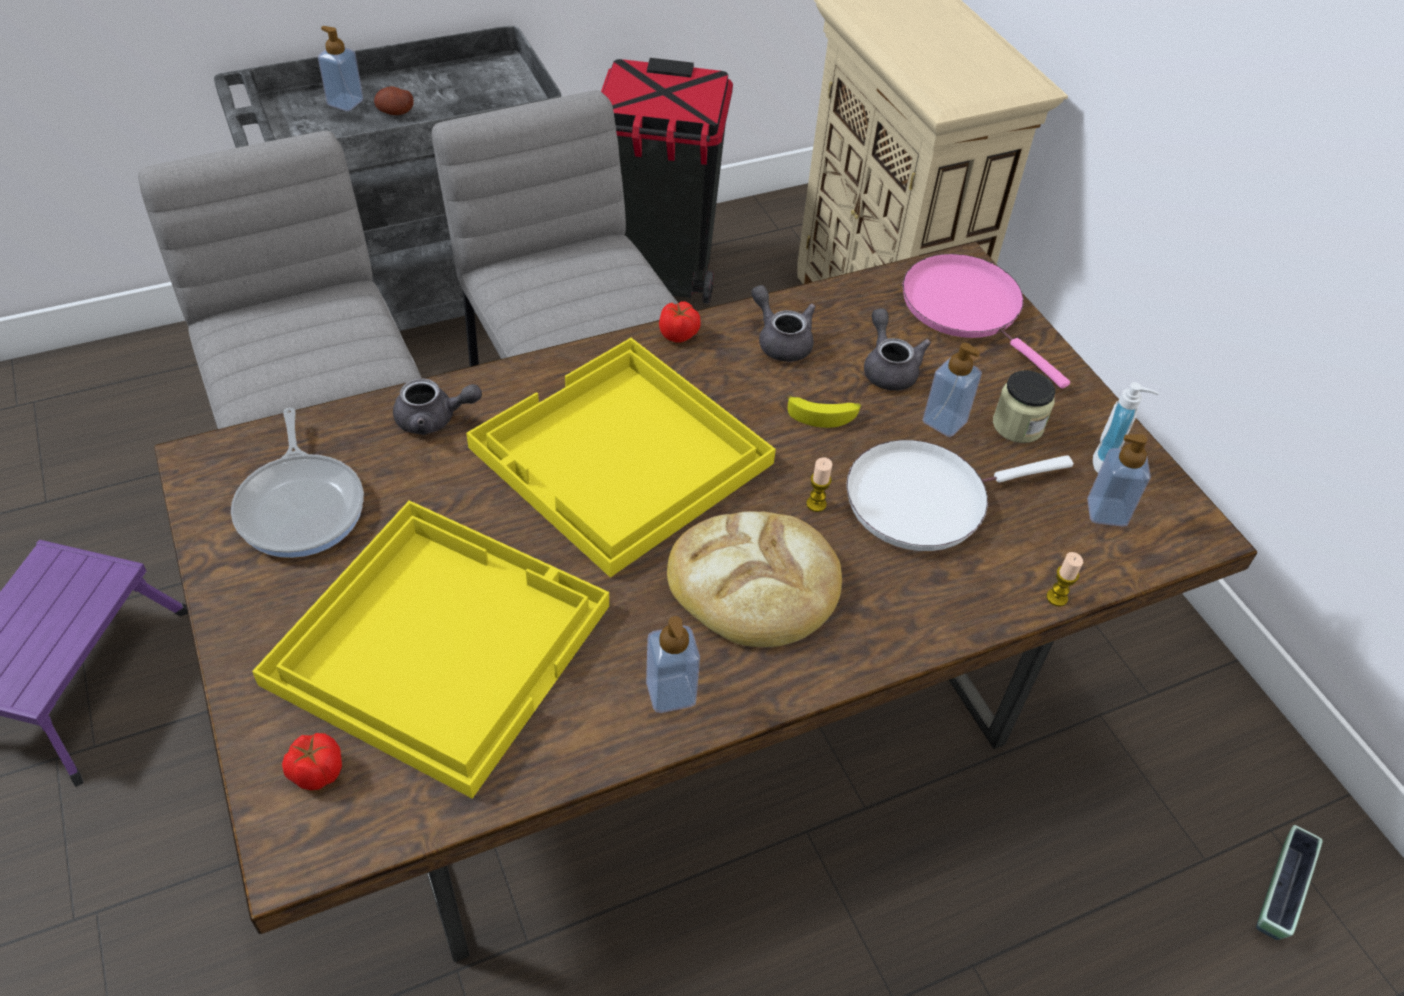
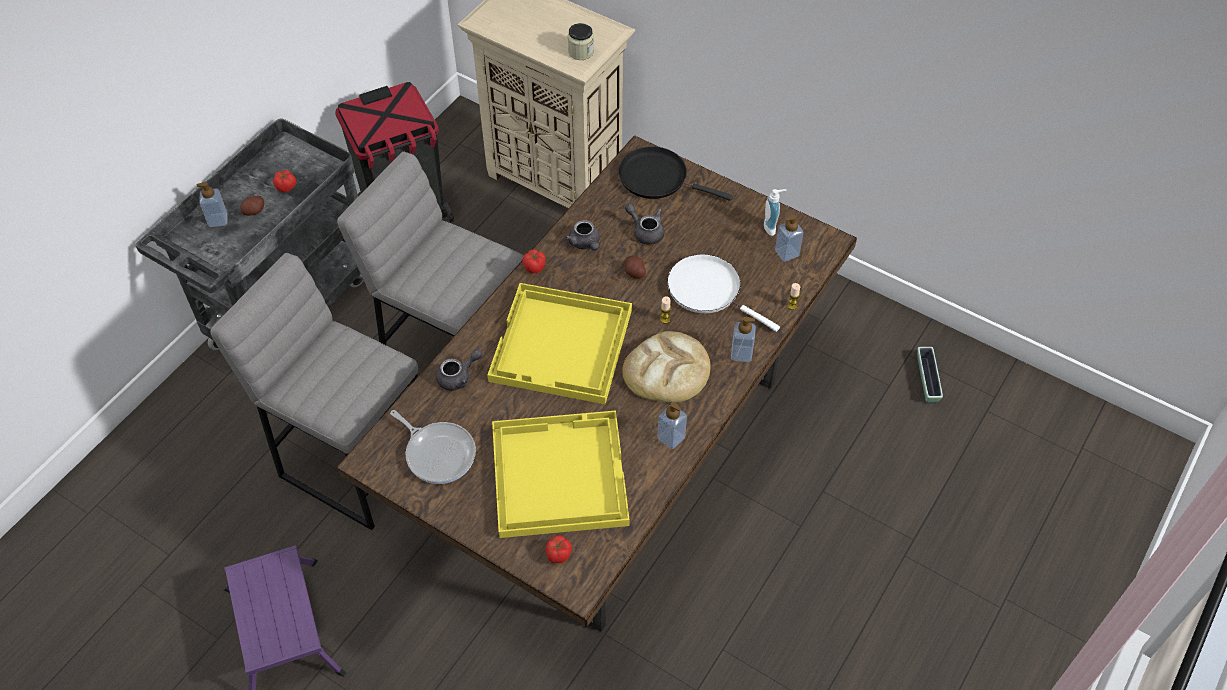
camera: 30 degrees left, 5 degrees up
grey teapot [751,285,816,362] -> grey teapot turned 135 degrees counterclockwise [565,220,600,250]
banana [786,395,861,428] -> potato [625,256,646,279]
white frying pan [846,440,1073,551] -> white frying pan turned 90 degrees clockwise [667,254,780,332]
pink frying pan [902,254,1070,389] -> black frying pan [618,146,733,201]
soap dispenser [922,343,982,437] -> soap dispenser moved to [731,317,756,362]
jar [993,370,1055,443] -> jar moved to [568,23,594,60]
none -> tomato [273,170,296,192]

